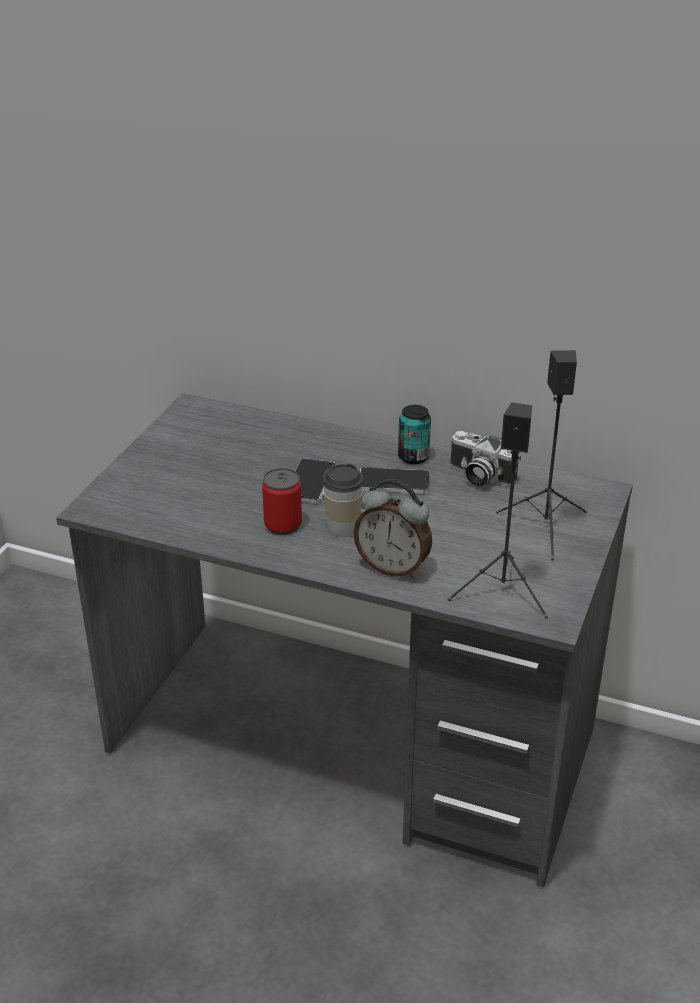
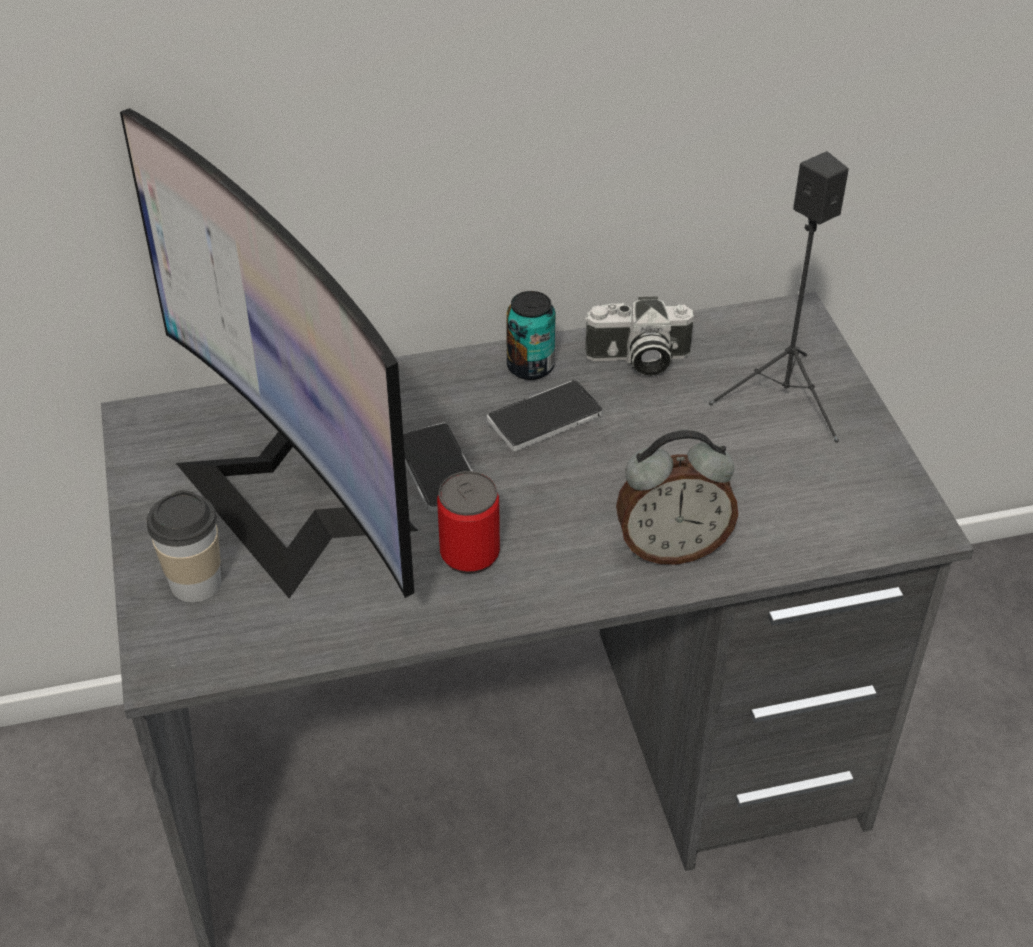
camera: 35 degrees left, 10 degrees up
cup [322,464,364,537] -> cup moved to [147,490,221,603]
black speaker [448,402,548,619] -> none
none -> monitor [120,108,419,599]

